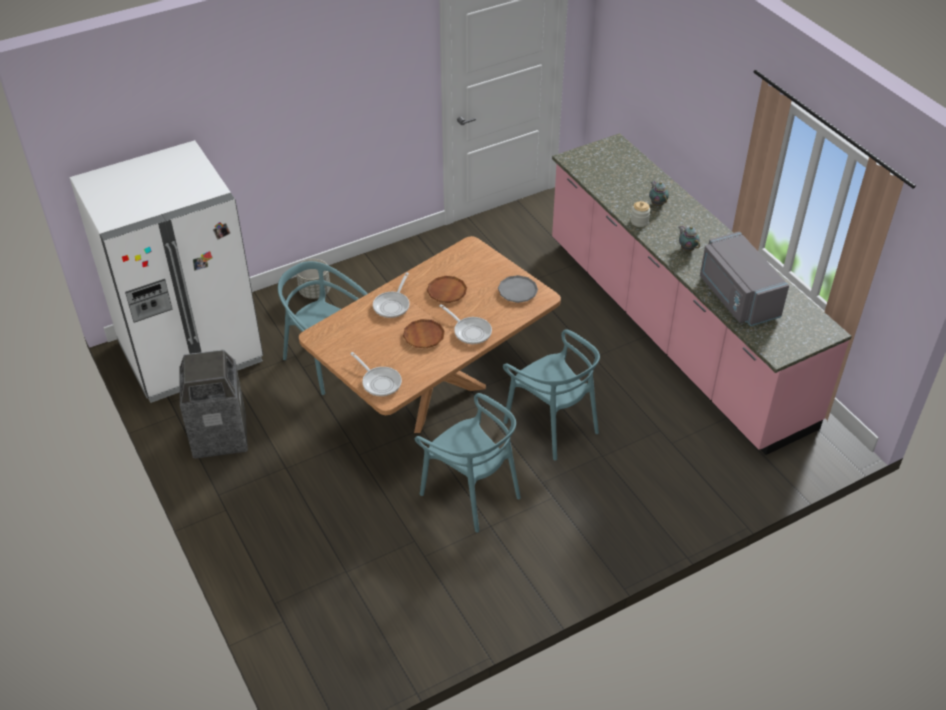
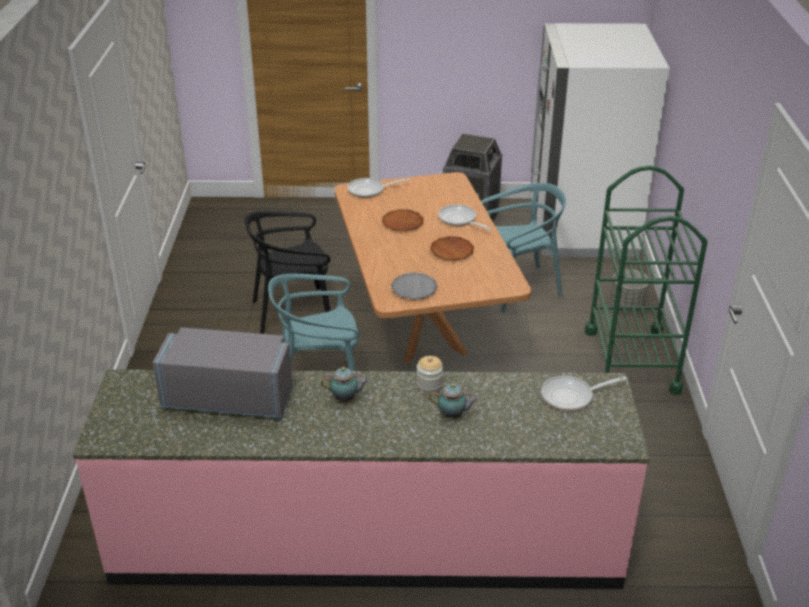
camera: 120 degrees right, 10 degrees down
turquoise chair [415,393,521,533] -> black chair [245,211,331,334]
frying pan [439,304,492,344] -> frying pan moved to [541,376,627,411]
none -> green cart [585,165,708,395]

